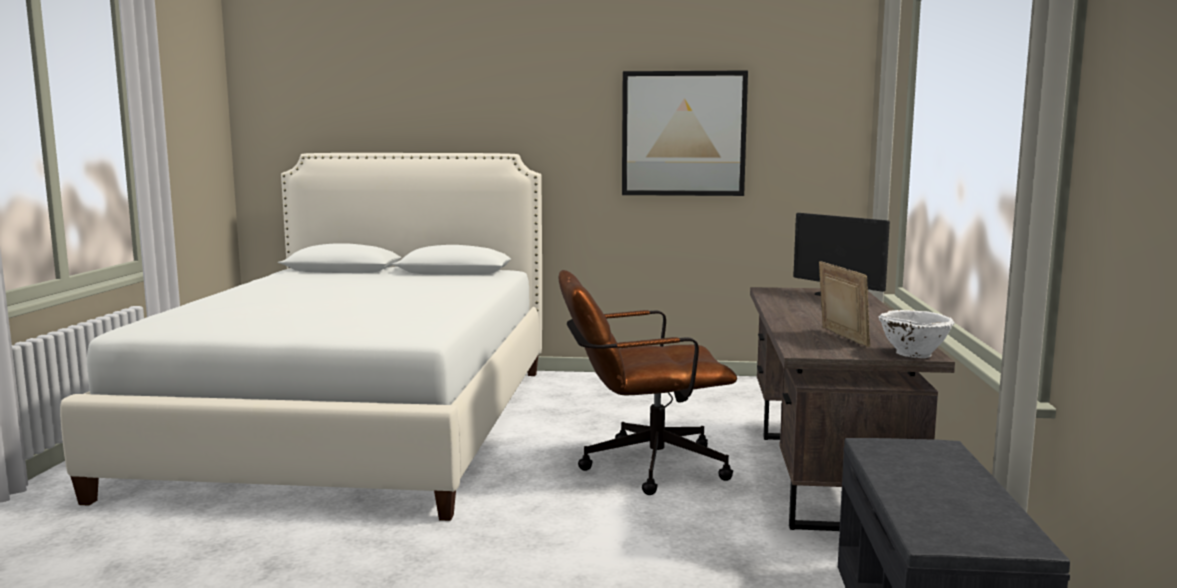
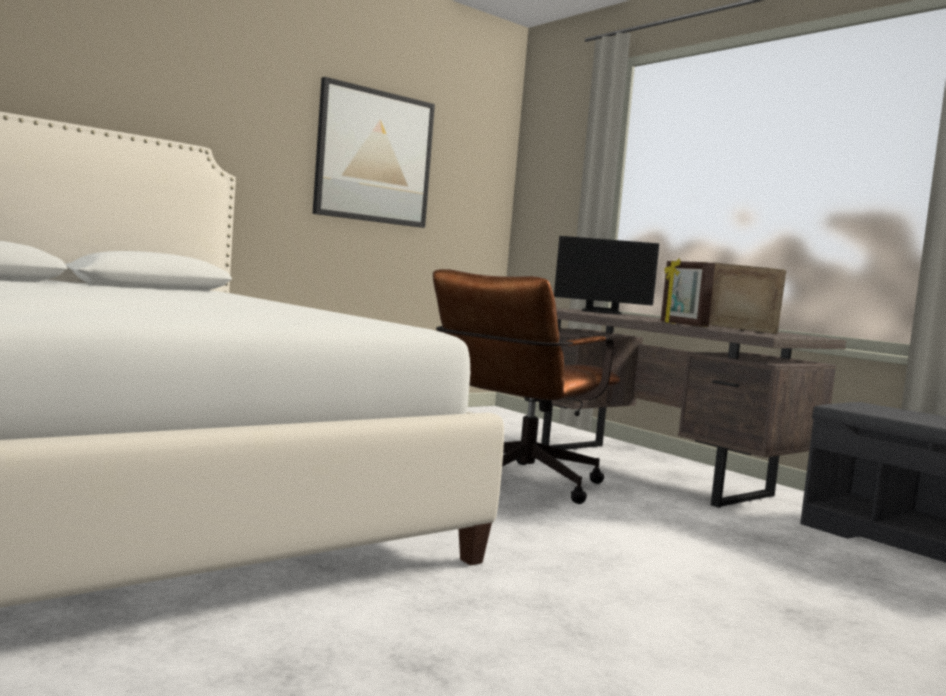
camera: 45 degrees left, 5 degrees down
white bowl [879,310,954,358] -> none
none -> picture frame [661,259,715,327]

